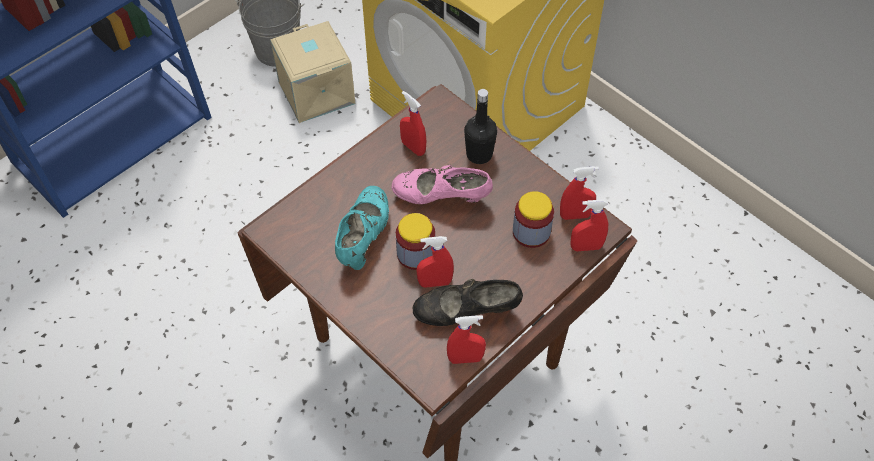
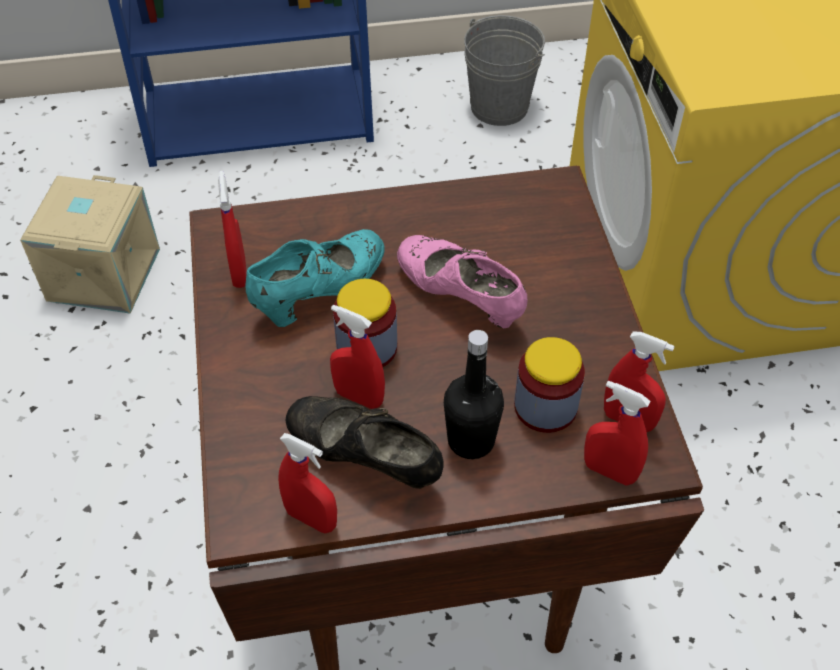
camera: 35 degrees right, 5 degrees down
beige storage box [270,21,355,123] -> beige storage box moved to [20,175,160,314]
red spray bottle [400,91,426,156] -> red spray bottle moved to [218,171,247,288]
black bottle [464,89,497,164] -> black bottle moved to [444,330,504,459]

